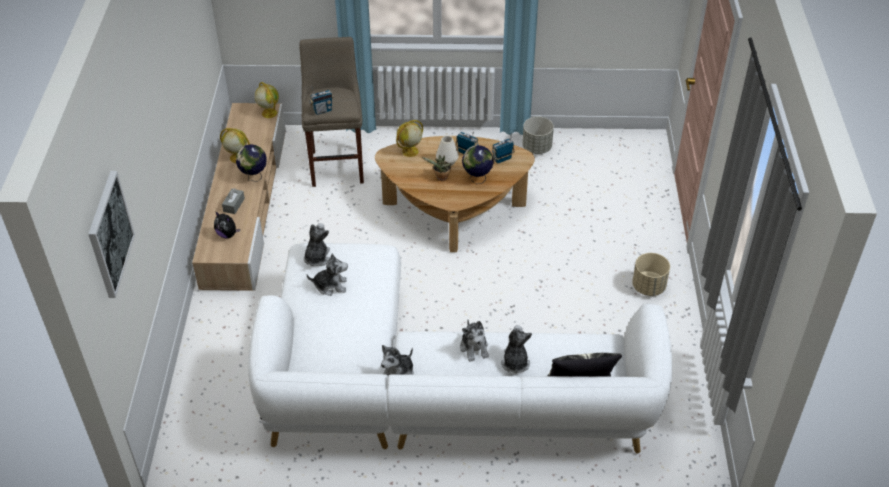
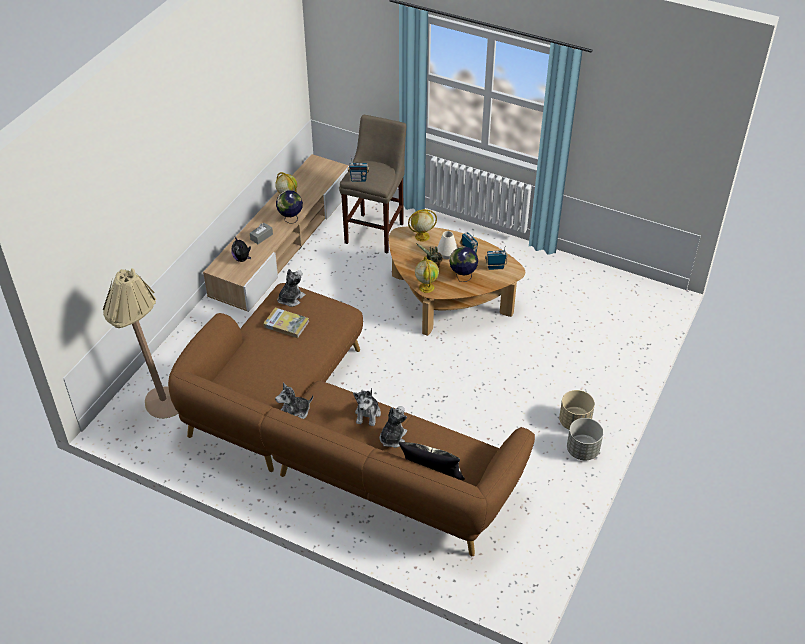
camera: 25 degrees right, 0 degrees up
picture [88,171,135,298] -> none
white sofa [248,243,672,453] -> brown sofa [168,283,535,556]
globe [255,82,279,118] -> globe moved to [415,257,439,293]
plush toy [307,254,348,296] -> book [263,308,309,338]
grey planter [522,116,554,154] -> grey planter moved to [567,418,603,460]
none -> beige floor lamp [103,268,178,419]

